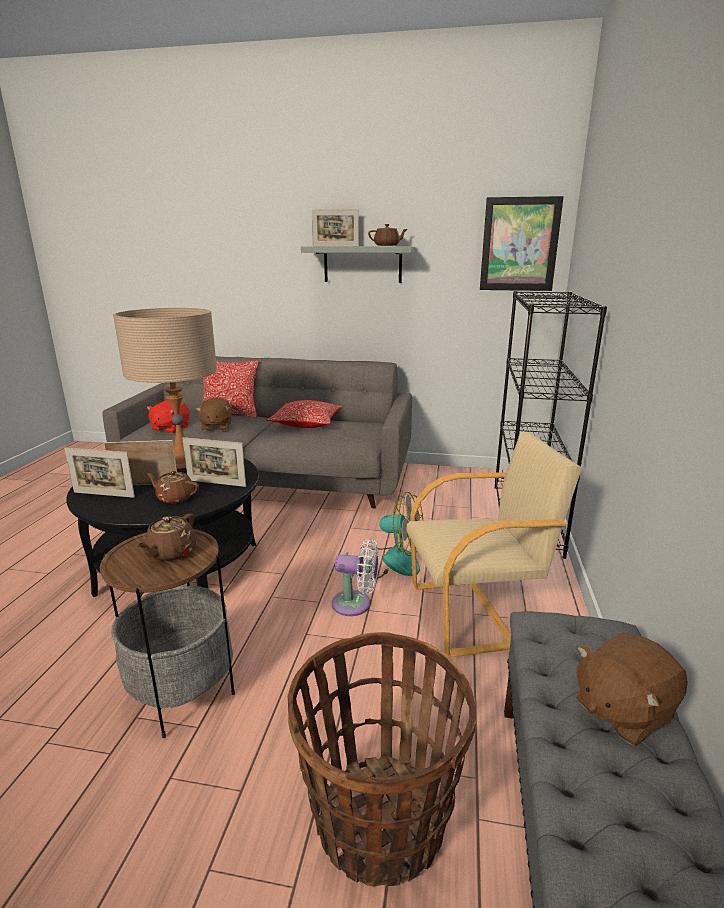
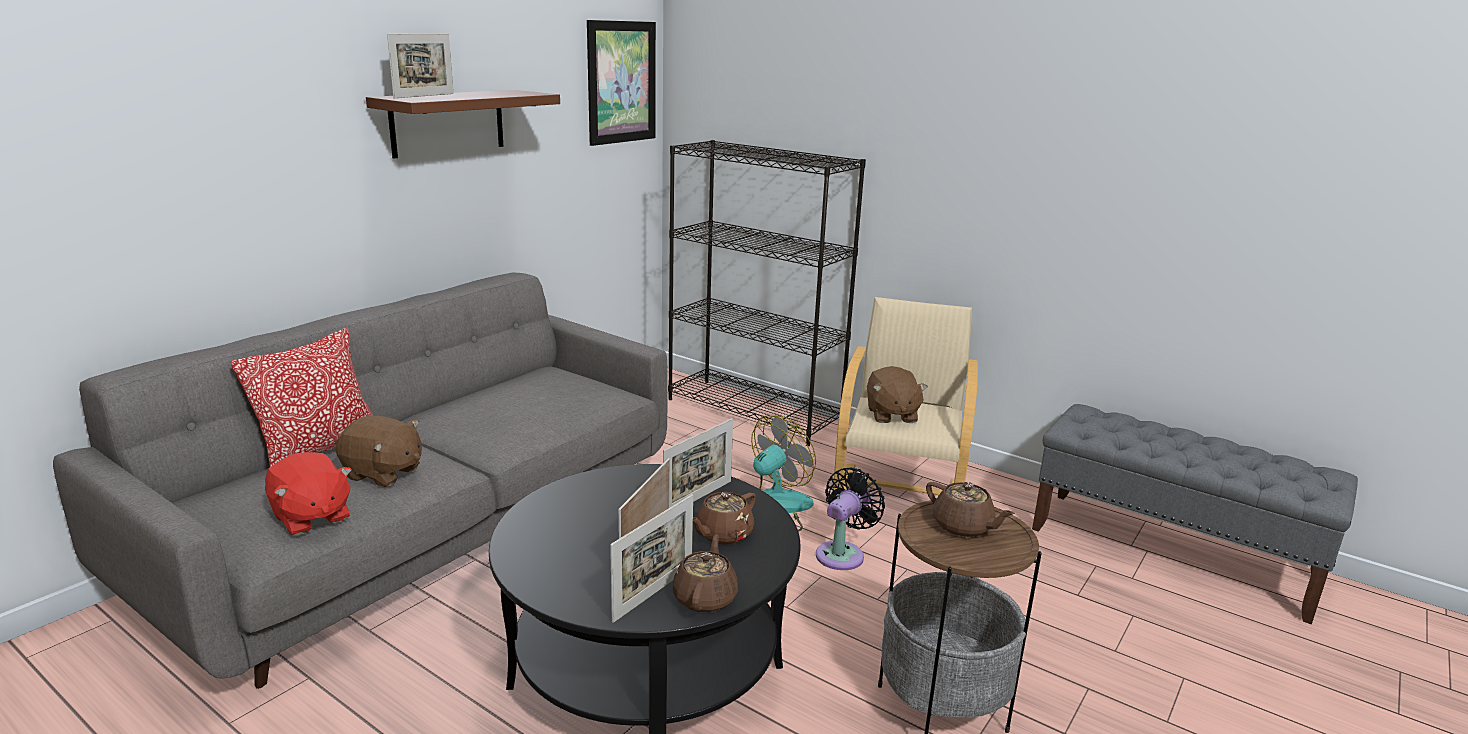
camera: 65 degrees left, 0 degrees up
beige table lamp [113,308,217,469] -> none
pillow [266,400,343,428] -> none
basket [288,632,476,887] -> none
grey shelf [301,246,415,283] -> brown shelf [366,90,560,159]
white fan [332,539,379,616] -> black fan [816,467,885,570]
brown teapot [368,224,407,246] -> brown teapot moved to [673,534,738,612]
brown plush toy [576,632,688,746] -> brown plush toy moved to [867,366,928,423]

